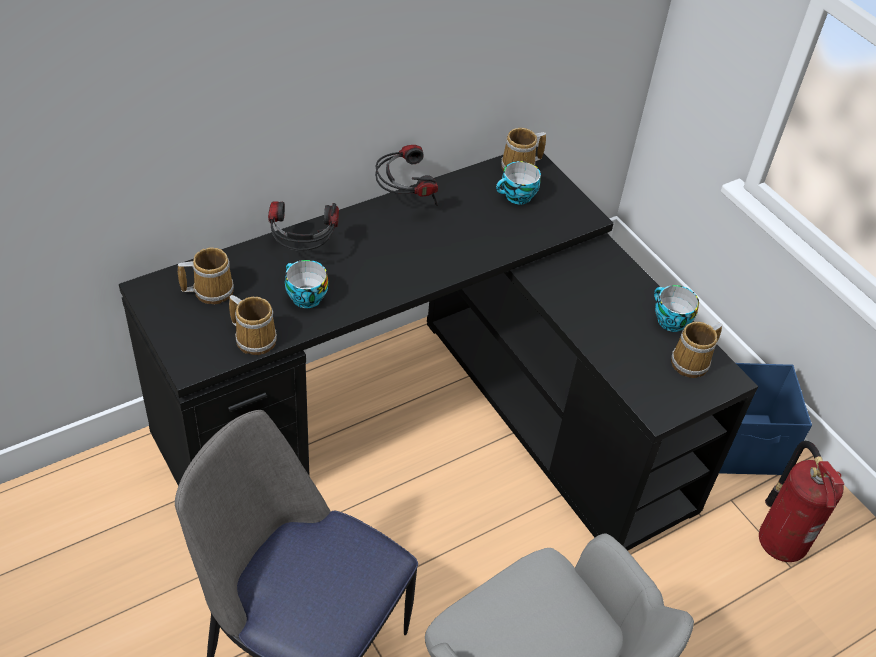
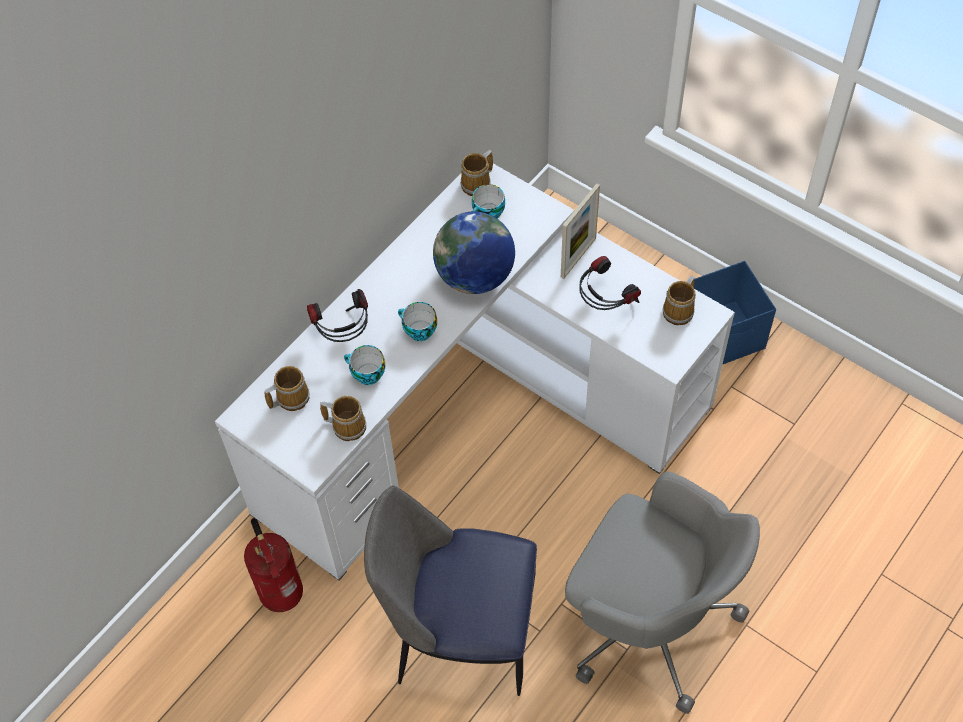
camera: 15 degrees left, 10 degrees up
black desk [119,146,758,551] -> white desk [215,164,735,580]
headphones [375,145,438,206] -> headphones moved to [579,256,641,310]
cup [654,285,699,332] -> cup moved to [398,302,437,341]
fire extinguisher [759,441,844,562] -> fire extinguisher moved to [244,518,303,612]
none -> globe [433,211,515,294]
none -> picture frame [561,183,600,279]

